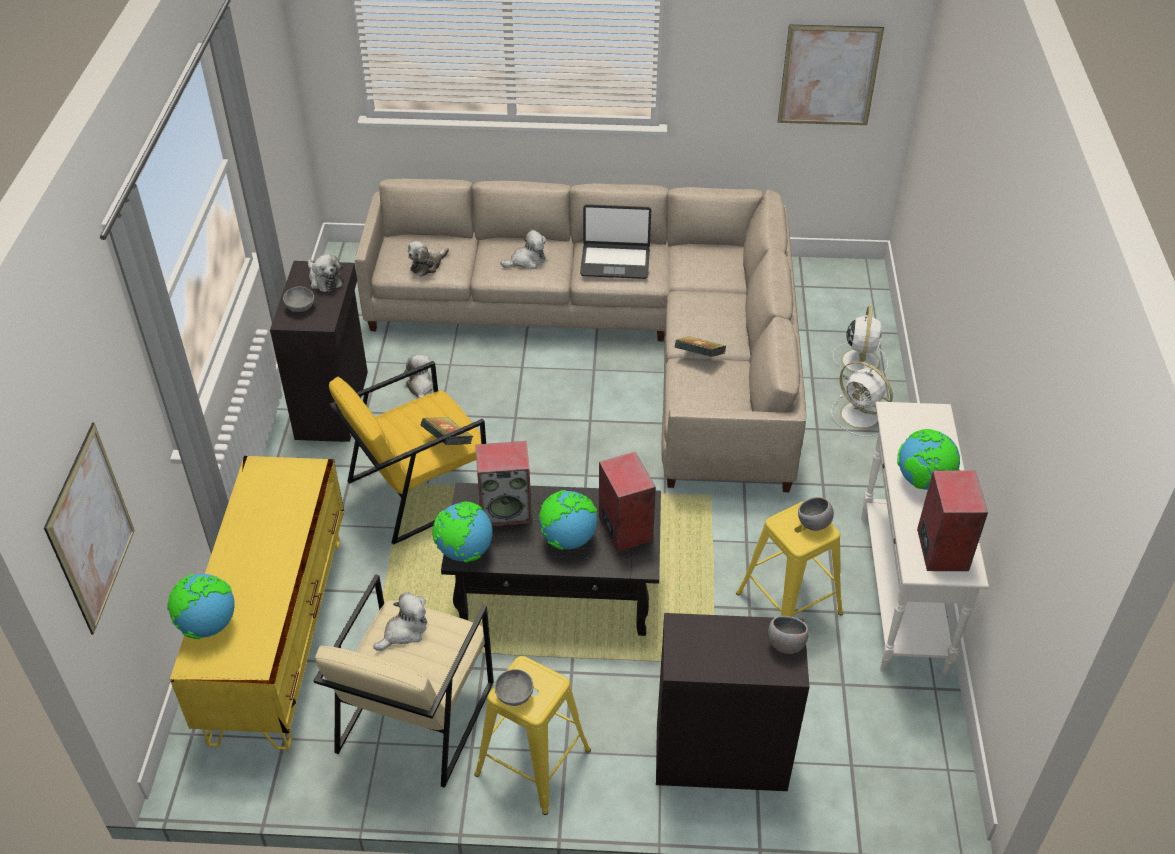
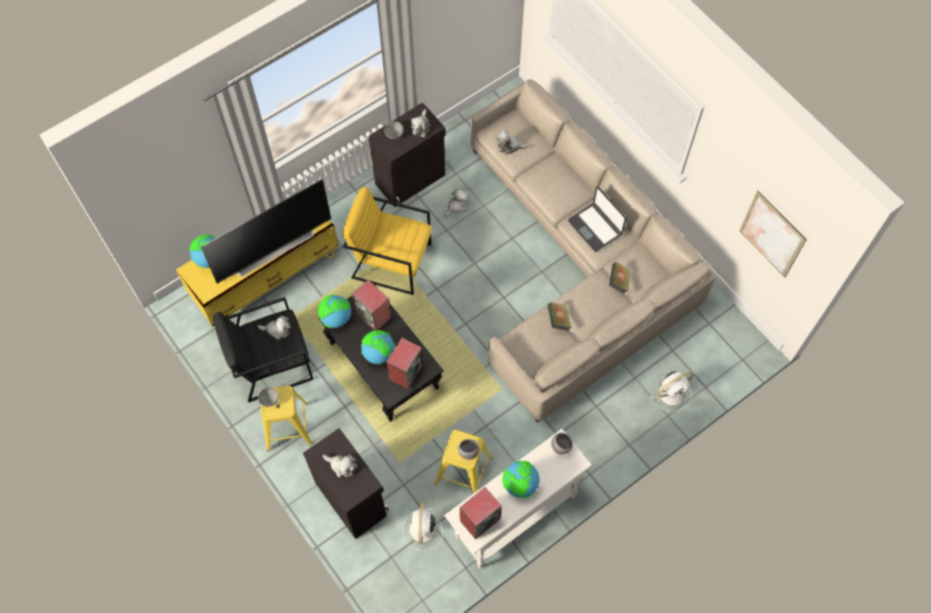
camera: 50 degrees right, 20 degrees up
picture [44,423,135,634] -> none
beige armchair [314,574,494,788] -> black armchair [213,297,314,403]
book [420,417,473,445] -> book moved to [609,262,631,294]
plush toy [501,230,547,269] -> plush toy moved to [323,453,357,478]
grey bowl [768,616,809,654] -> grey bowl moved to [551,433,573,455]
white fan [831,361,893,436] -> white fan moved to [403,502,443,550]
none -> television [201,179,331,284]

